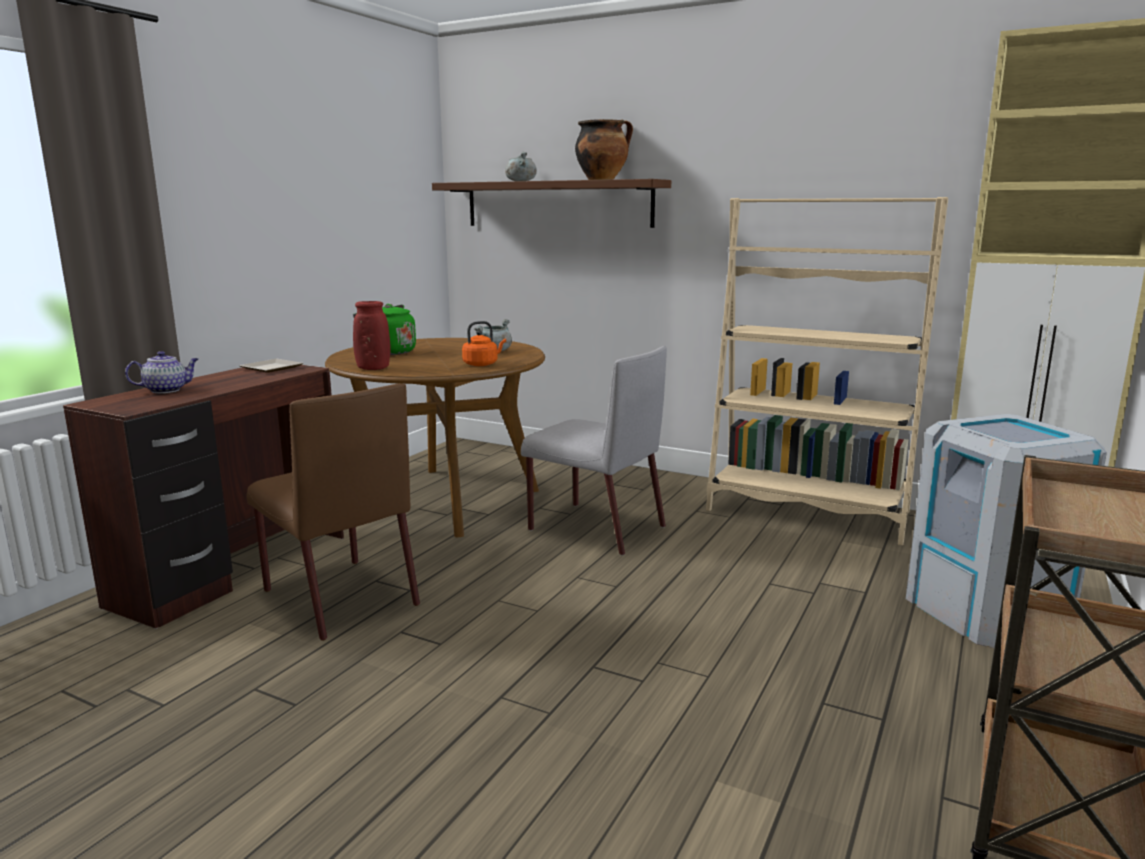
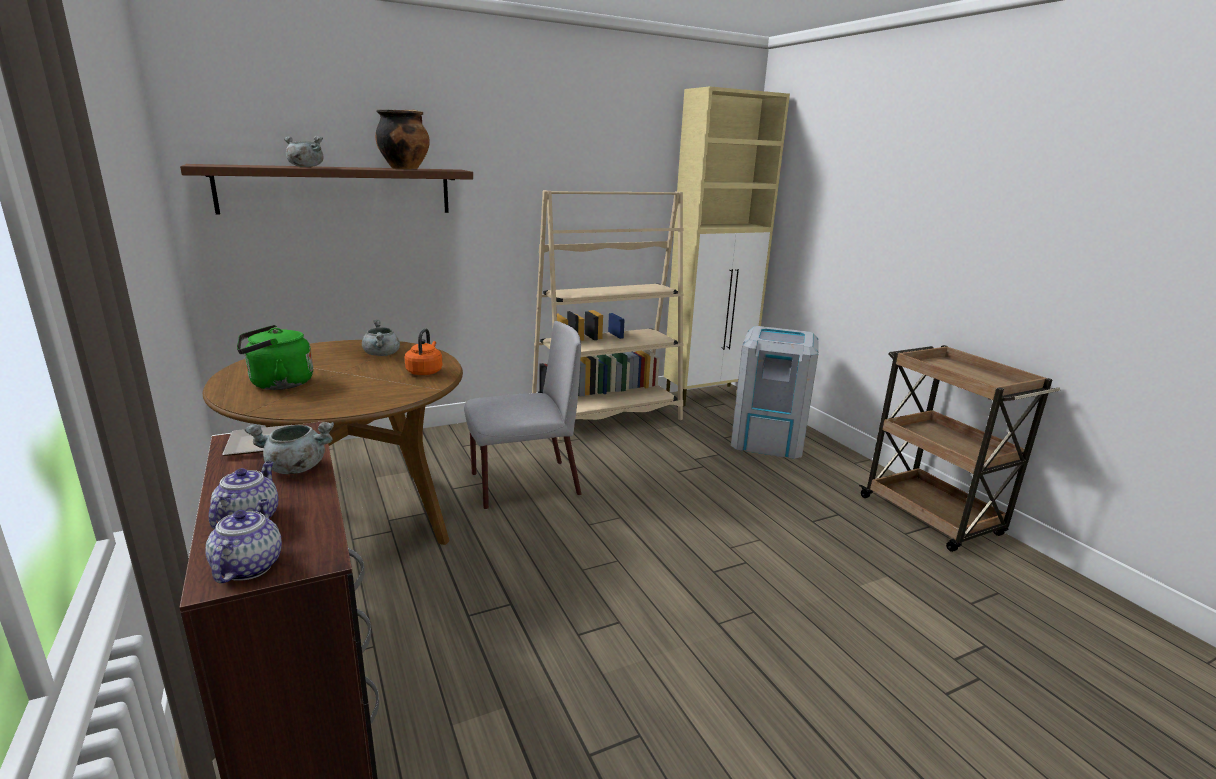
camera: 55 degrees left, 5 degrees up
brown chair [246,383,420,641] -> none
red vase [353,301,391,370] -> none
none -> teapot [205,499,282,583]
none -> grey cooking pot [244,422,334,474]

